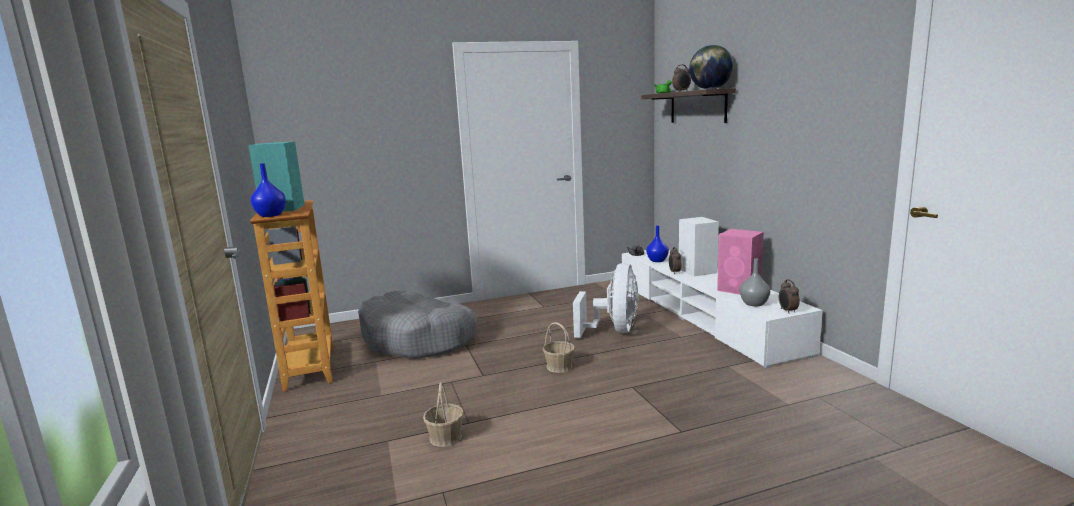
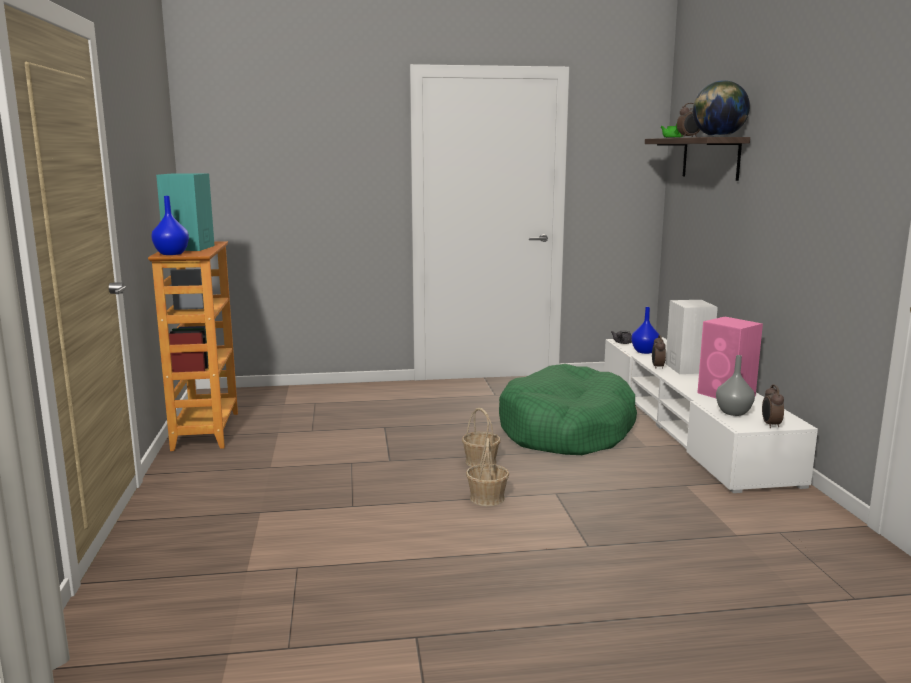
camera: 10 degrees right, 0 degrees up
grey dog bed [358,291,477,359] -> none
basket [423,382,464,447] -> basket moved to [466,438,509,506]
white fan [573,263,639,338] -> green dog bed [499,364,637,455]

